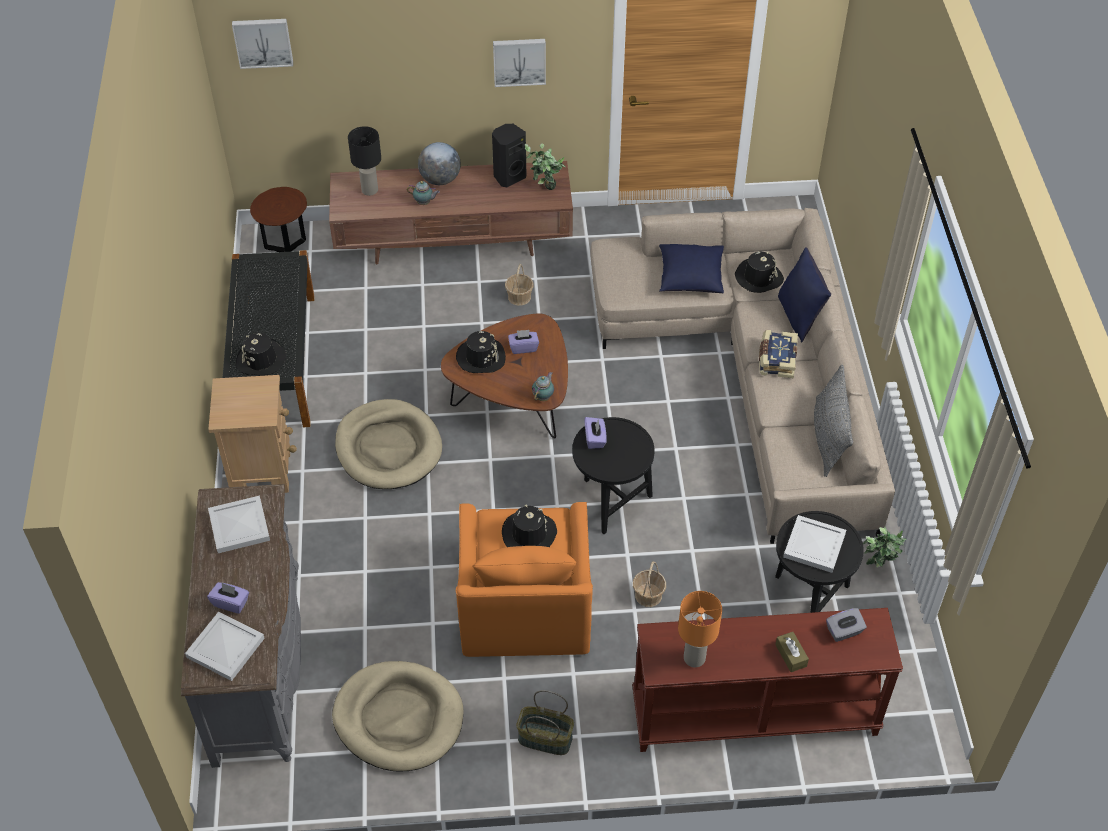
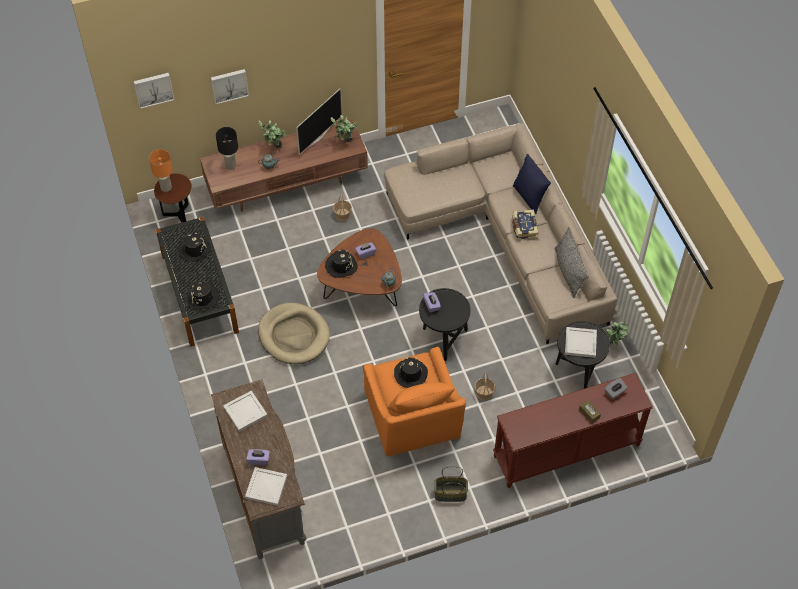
camera: 15 degrees left, 5 degrees up
beige nightstand [208,375,297,493] -> none
beige dog bed [332,661,464,771] -> none
globe [418,142,461,185] -> potted plant [259,120,287,148]
black speaker [492,124,526,187] -> television [296,88,342,155]
picture [493,39,546,87] -> picture moved to [211,69,249,104]
blue pillow [659,244,724,294] -> none
orange table lamp [678,591,722,667] -> orange table lamp moved to [149,149,173,192]
black hat [735,252,784,293] -> black hat moved to [178,233,211,262]

